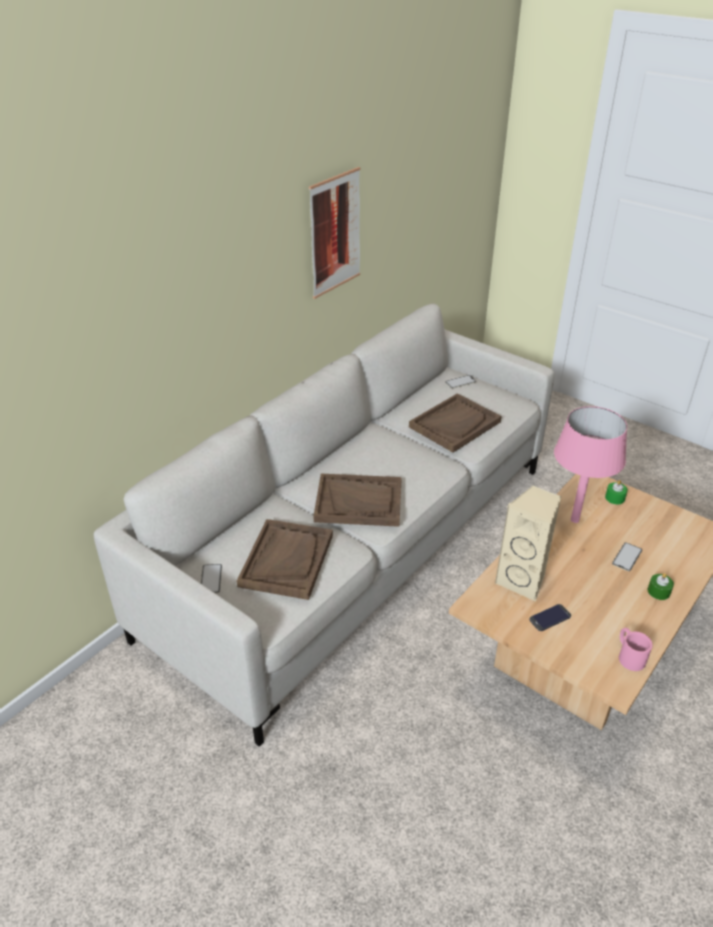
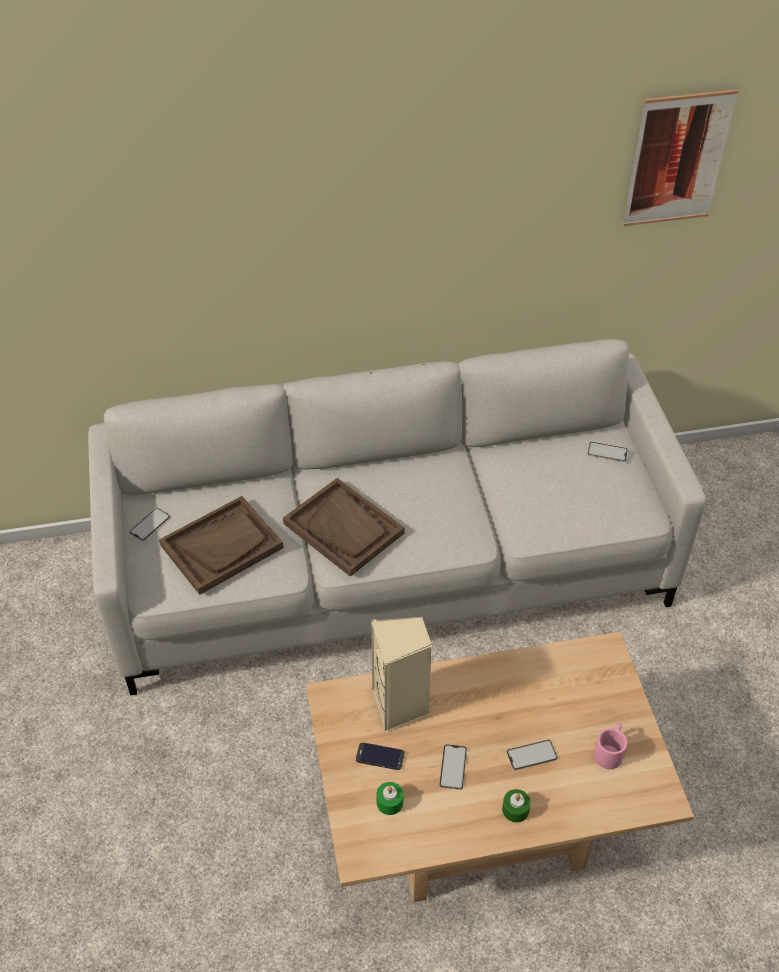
camera: 40 degrees right, 10 degrees up
picture [309,167,361,299] -> picture moved to [623,89,738,226]
brown tray [409,394,502,452] -> none
pink table lamp [554,406,627,523] -> none
green candle [605,480,628,504] -> green candle moved to [376,782,403,815]
pink mug [619,628,653,671] -> pink mug moved to [594,723,627,769]
none -> phone [439,744,467,790]

